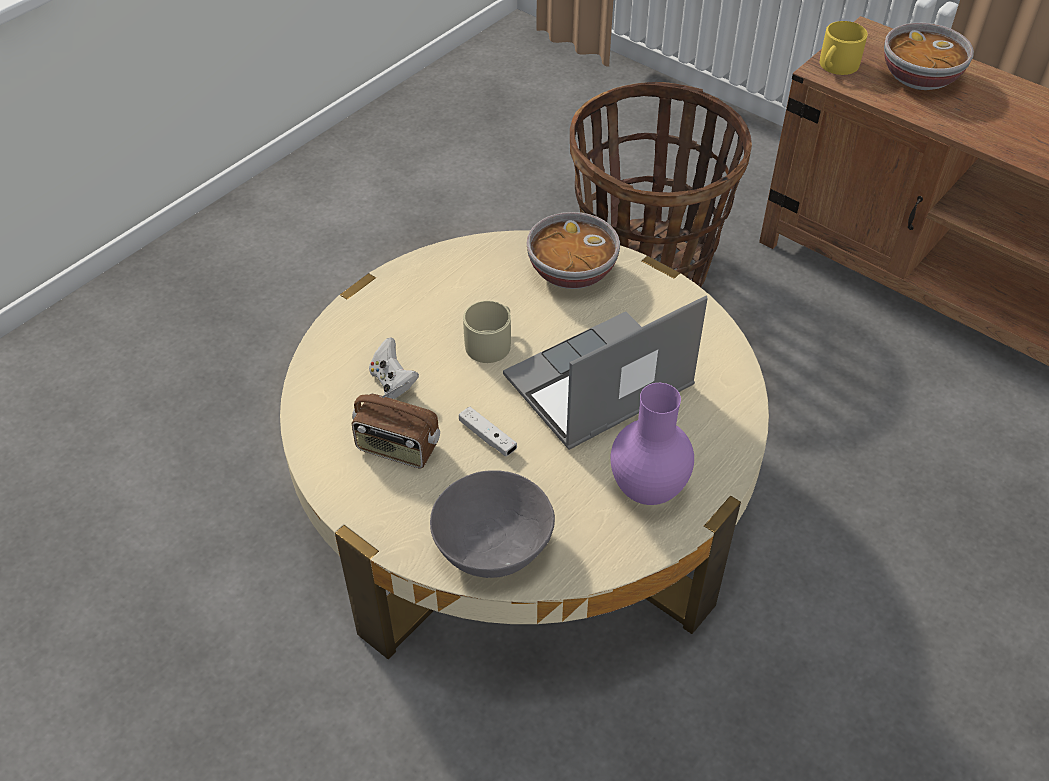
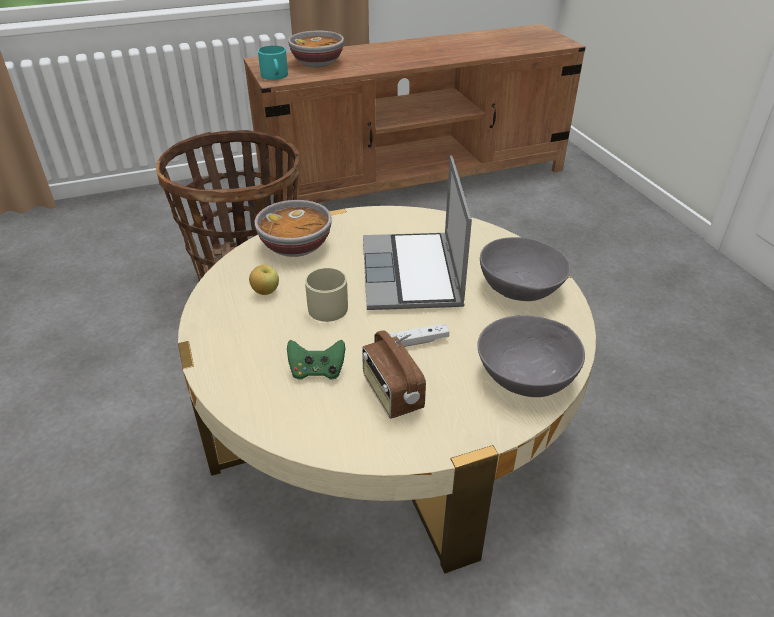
camera: 60 degrees left, 10 degrees down
radio [352,381,440,468] -> radio turned 105 degrees clockwise [362,331,426,419]
white game controller [369,337,419,399] -> green game controller [287,340,346,380]
purple vase [611,383,694,505] -> grey bowl [480,237,571,301]
yellow mug [820,21,868,75] -> turquoise mug [258,46,288,80]
none -> apple [249,265,279,295]

